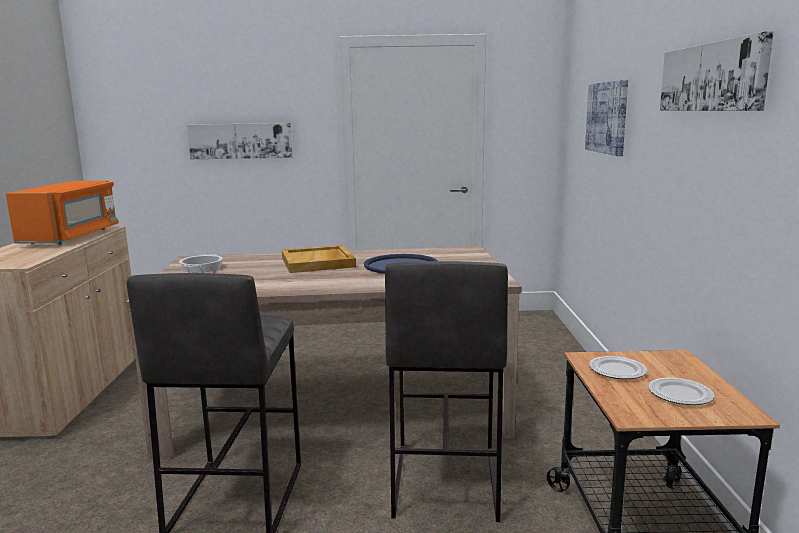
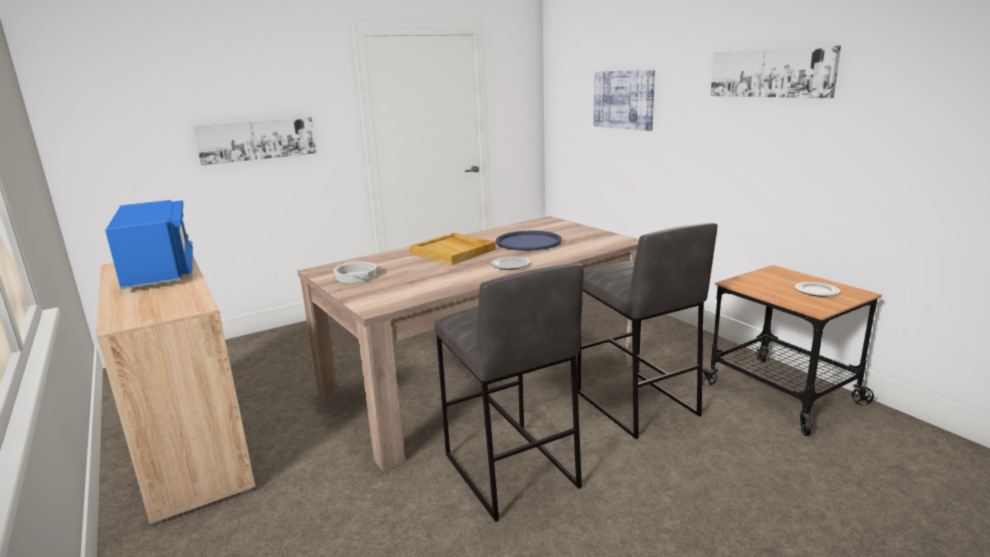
camera: 30 degrees left, 5 degrees up
orange microwave [6,181,119,245] -> blue microwave [105,200,193,289]
plate [589,356,647,379] -> plate moved to [491,257,529,270]

